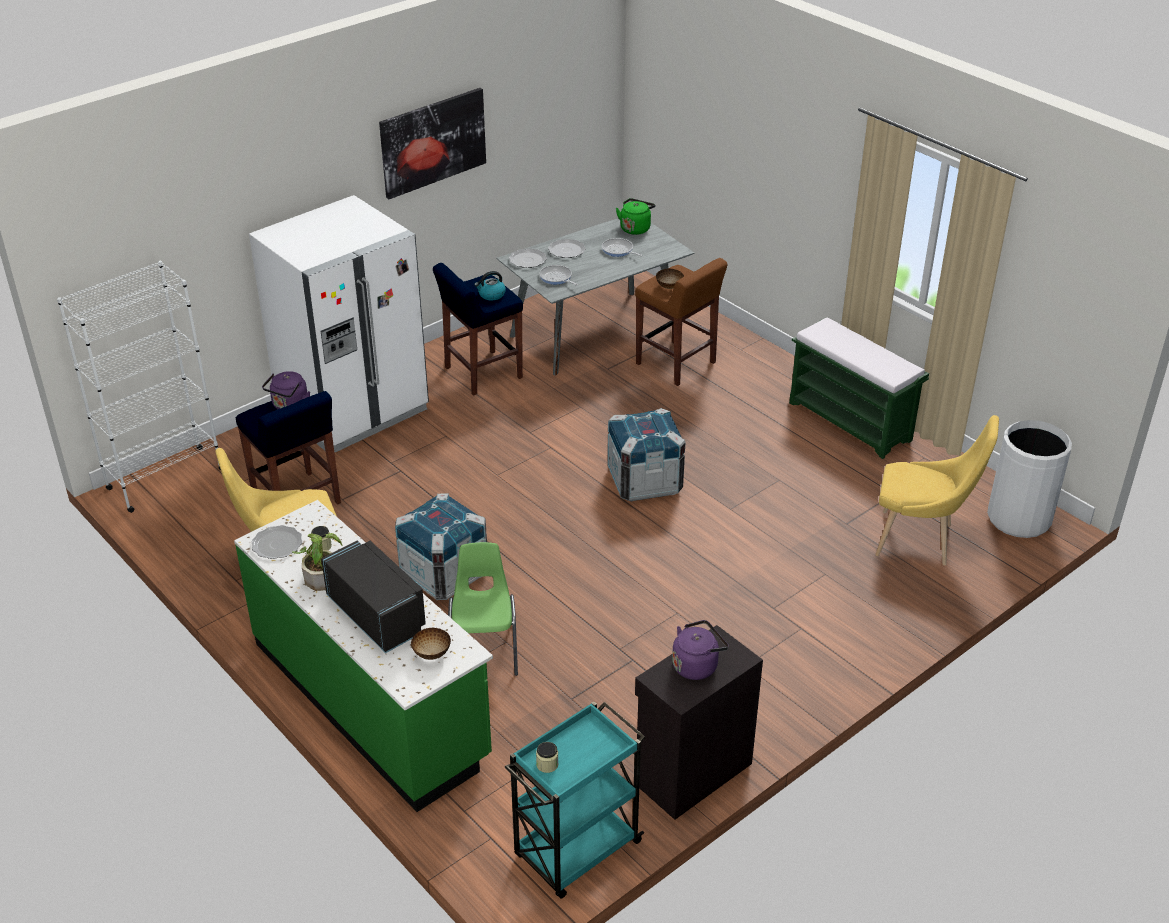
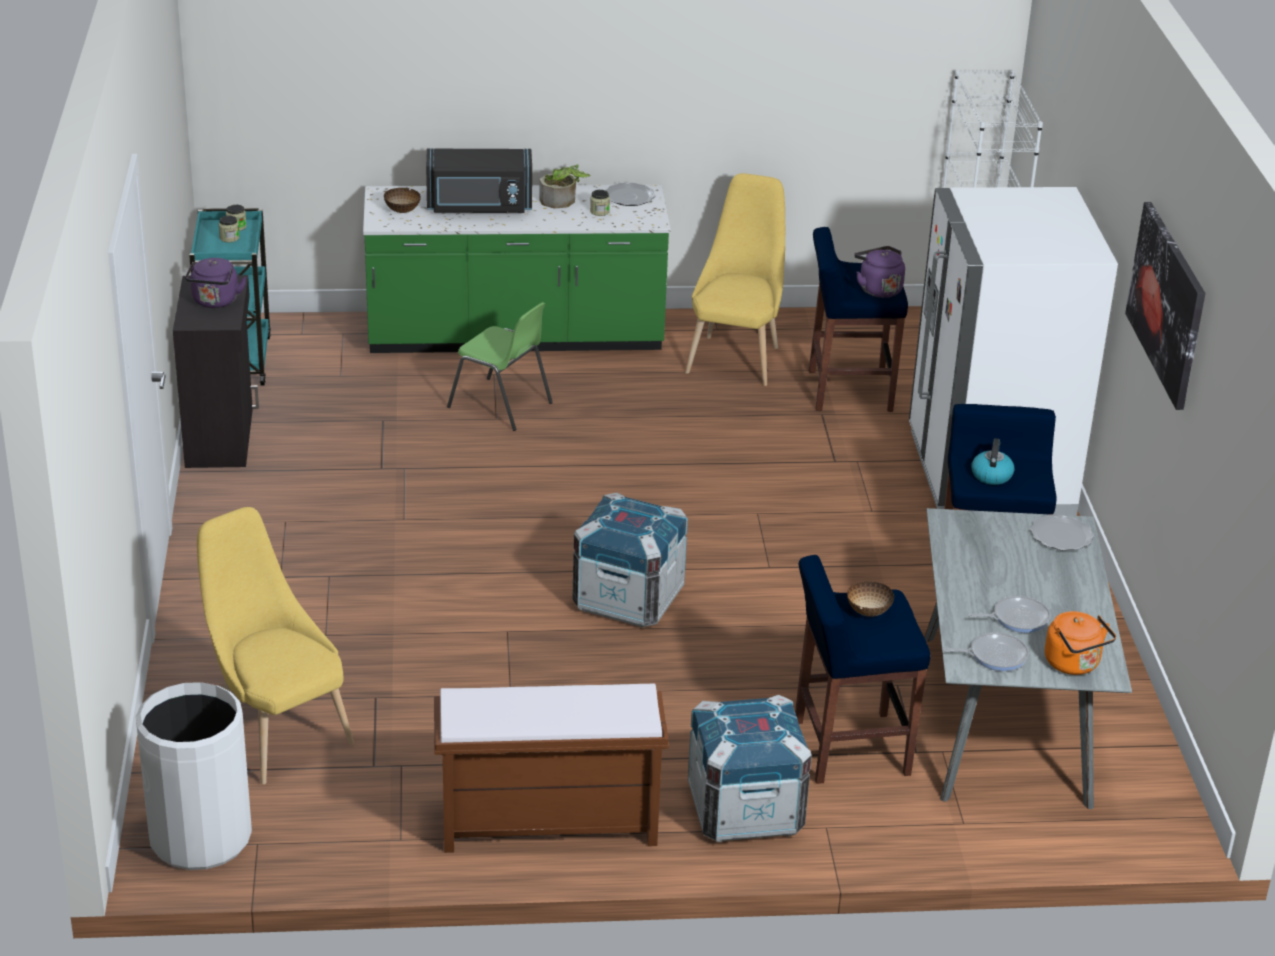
camera: 125 degrees right, 5 degrees down
crate [395,494,487,600] -> crate moved to [688,695,812,842]
frying pan [539,265,578,286] -> frying pan moved to [943,632,1029,671]
plate [548,239,586,258] -> none
green kettle [616,198,655,235] -> orange kettle [1045,611,1116,675]
brown stool [635,258,728,386] -> blue stool [795,555,930,784]
green bench [789,317,929,459] -> brown bench [434,684,669,853]
yellow chair [875,415,999,566] -> yellow chair turned 90 degrees clockwise [197,507,354,784]
none -> jar [219,216,240,243]

